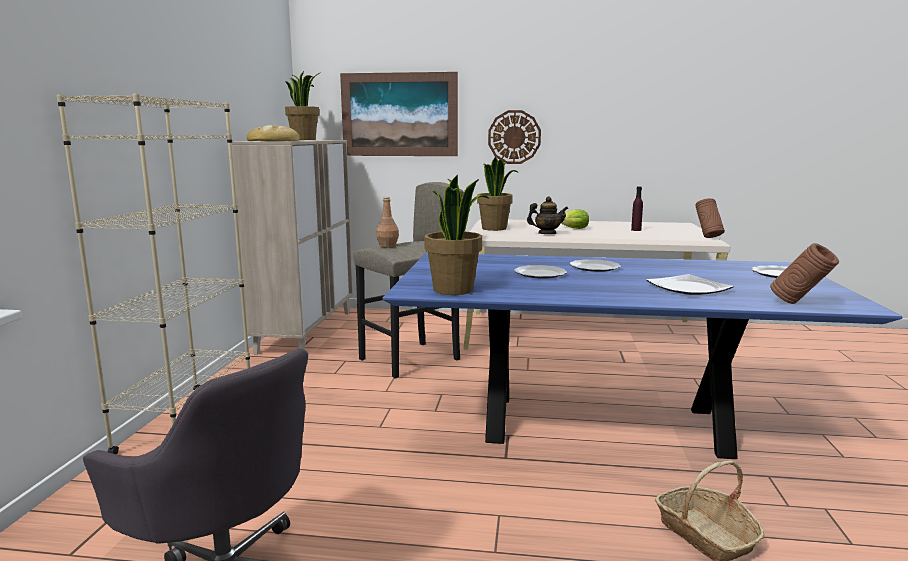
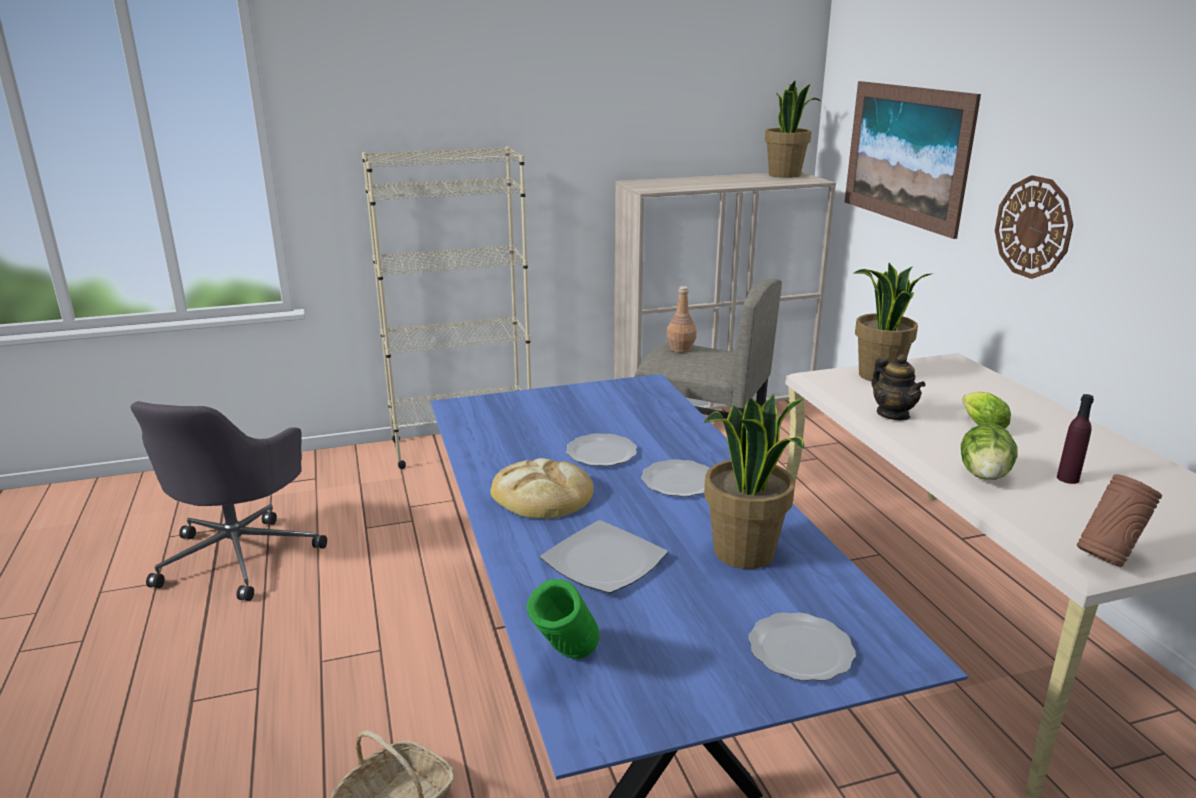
camera: 65 degrees right, 10 degrees up
bread [247,125,300,141] -> bread moved to [490,458,594,519]
potted plant [424,175,489,295] -> potted plant moved to [704,393,804,569]
brown vase [770,243,839,304] -> green vase [527,579,600,659]
none -> lettuce [961,423,1018,480]

